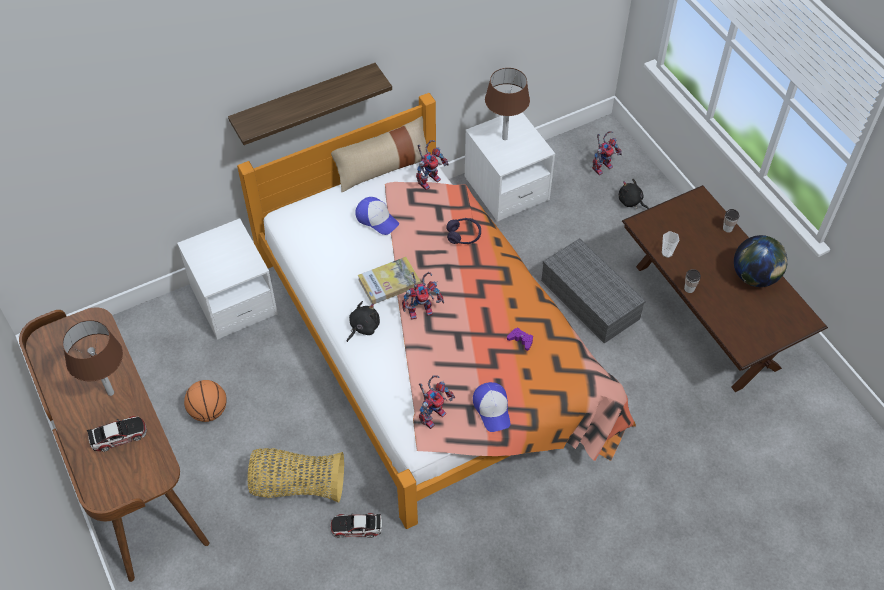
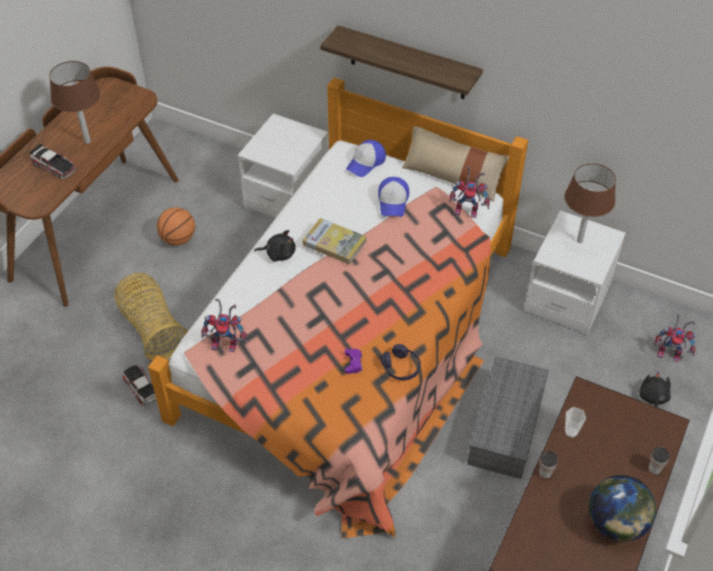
camera: 55 degrees right, 5 degrees down
toy robot [402,272,444,320] -> none
purple headphones [446,218,481,244] -> purple headphones moved to [381,344,421,380]
cap [473,382,510,432] -> cap moved to [346,140,386,177]

